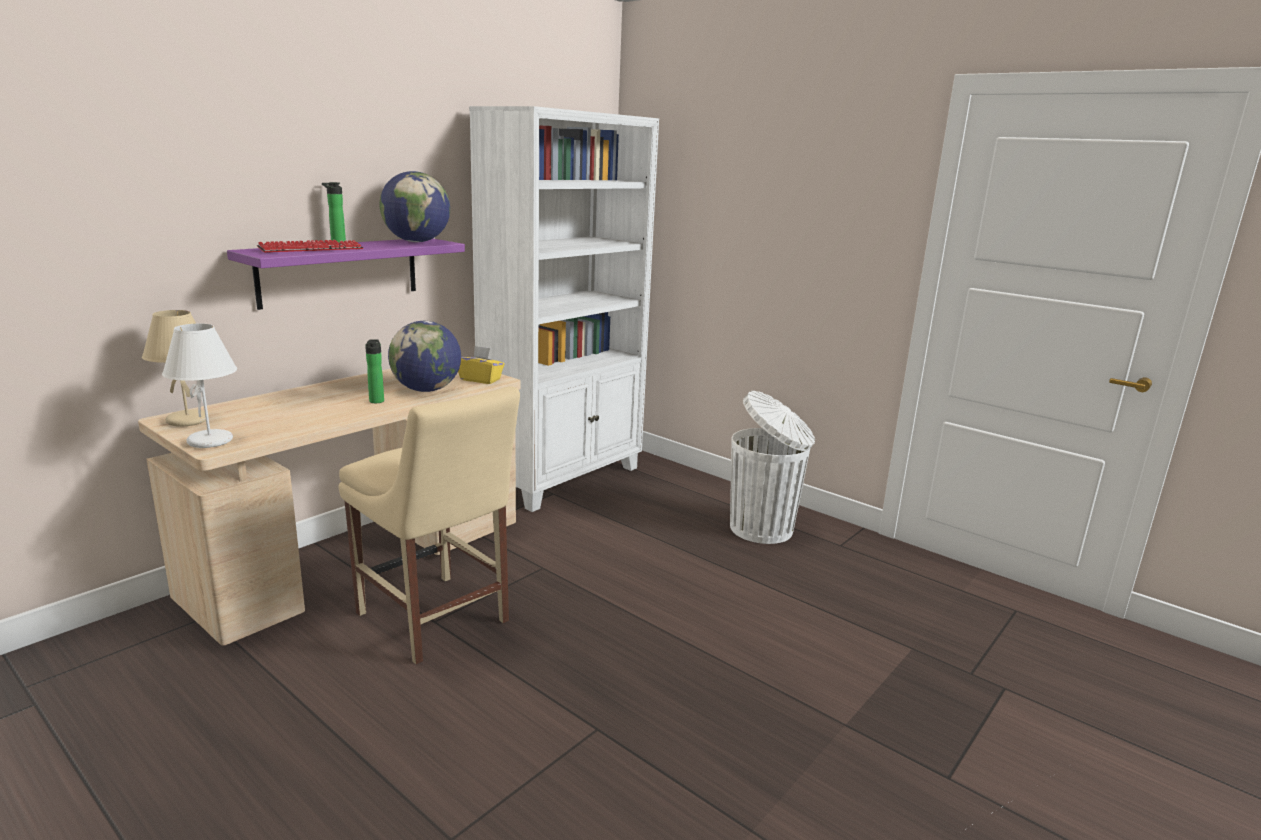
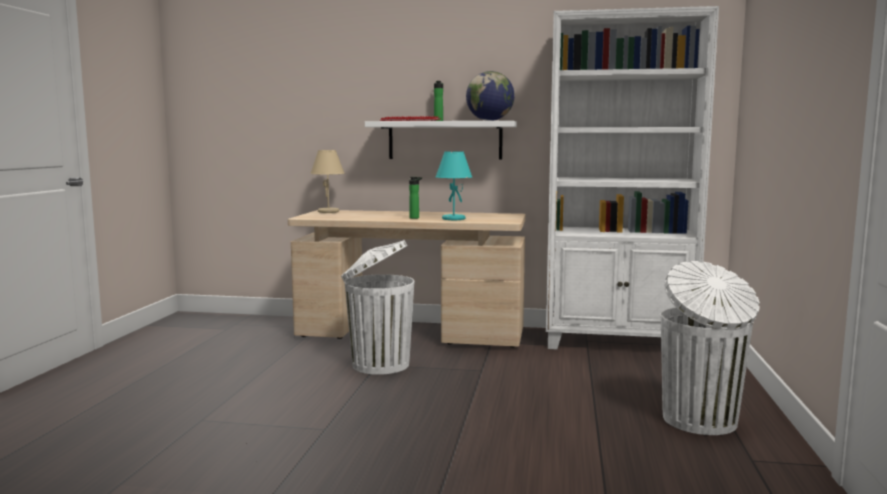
camera: 60 degrees right, 10 degrees down
white table lamp [162,323,237,448] -> none
purple shelf [227,239,465,310] -> white shelf [365,121,517,160]
beige chair [338,386,520,664] -> white trash can [341,240,415,375]
globe [388,321,461,392] -> turquoise table lamp [435,151,472,220]
yellow tissue box [458,346,505,384] -> none

